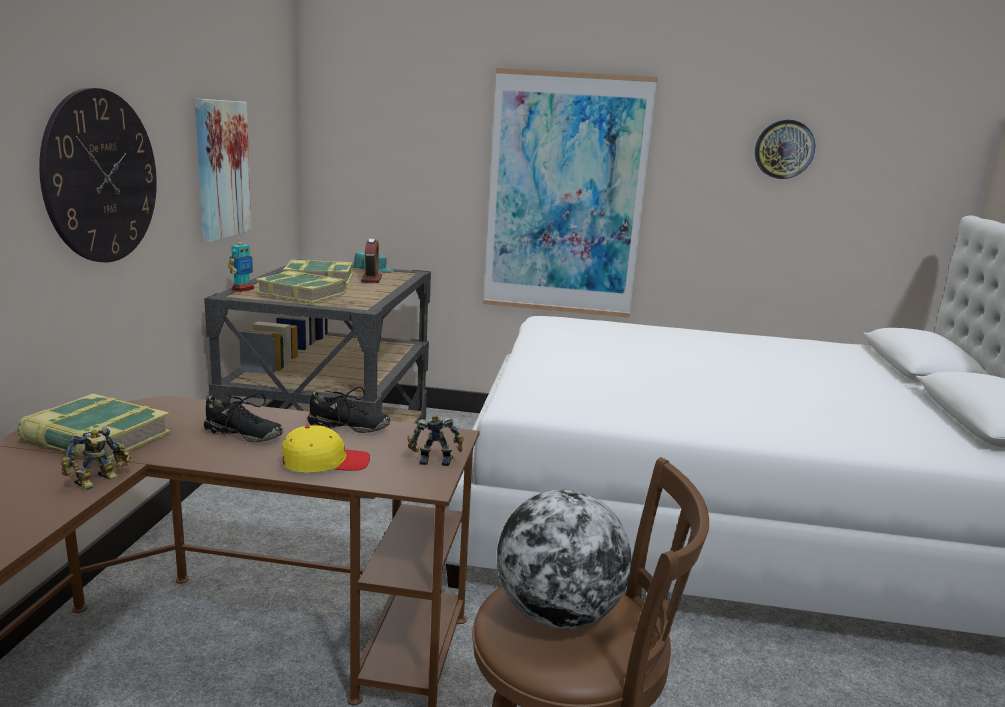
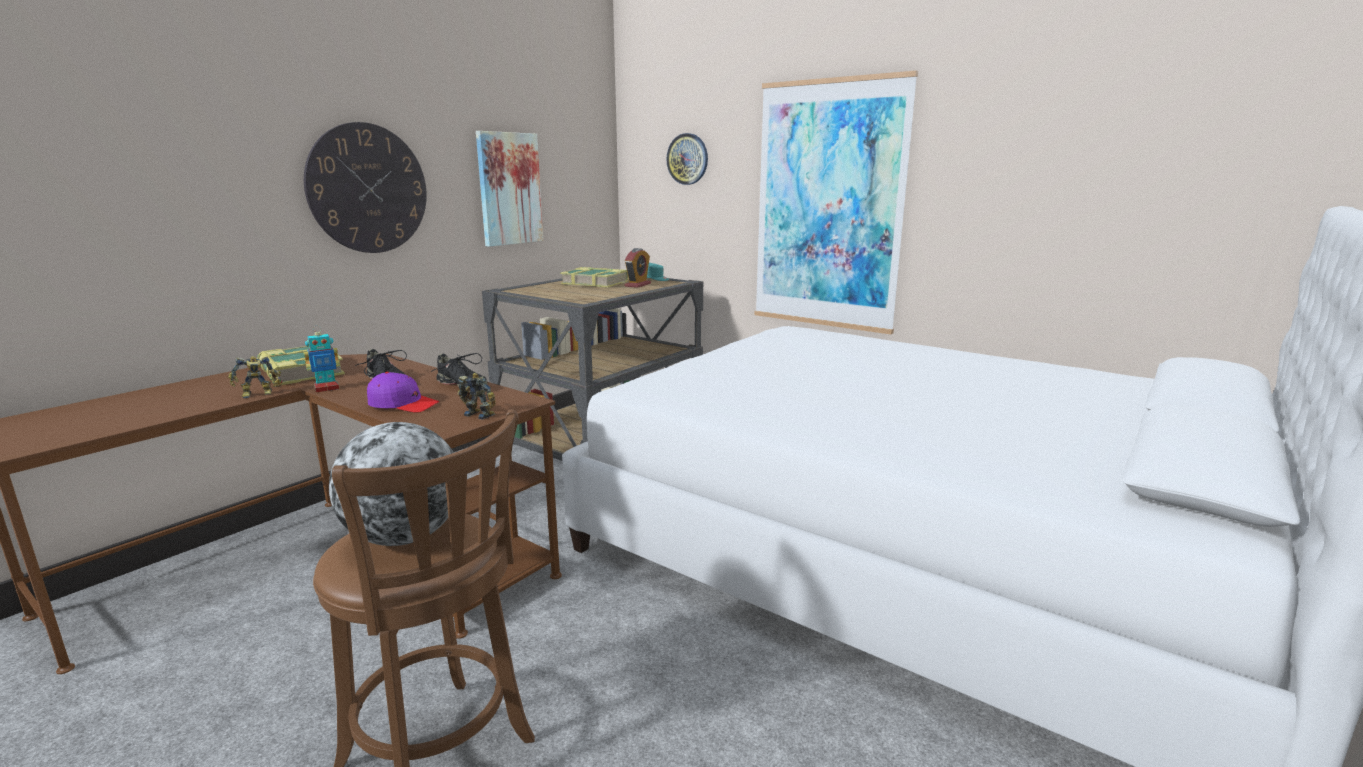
camera: 30 degrees right, 0 degrees up
toy robot [228,237,254,292] -> toy robot moved to [304,325,340,393]
book [256,270,347,304] -> none
yellow cap [282,425,370,473] -> purple cap [367,372,440,412]
wall clock [755,120,815,179] -> wall clock moved to [666,133,708,185]

